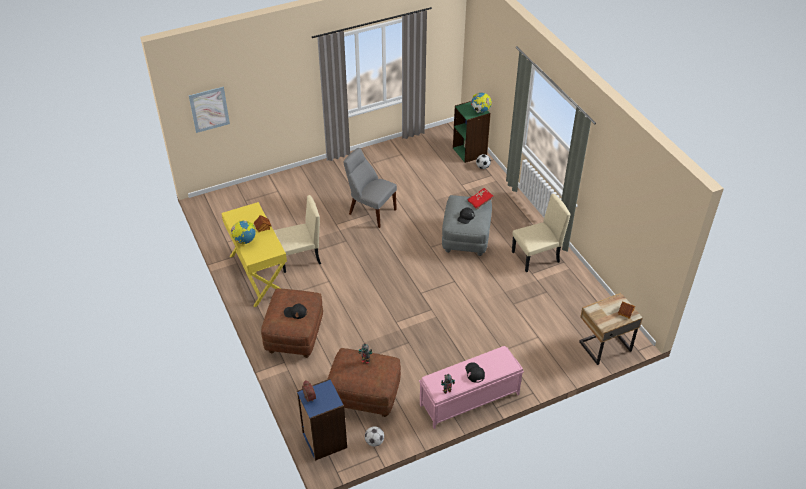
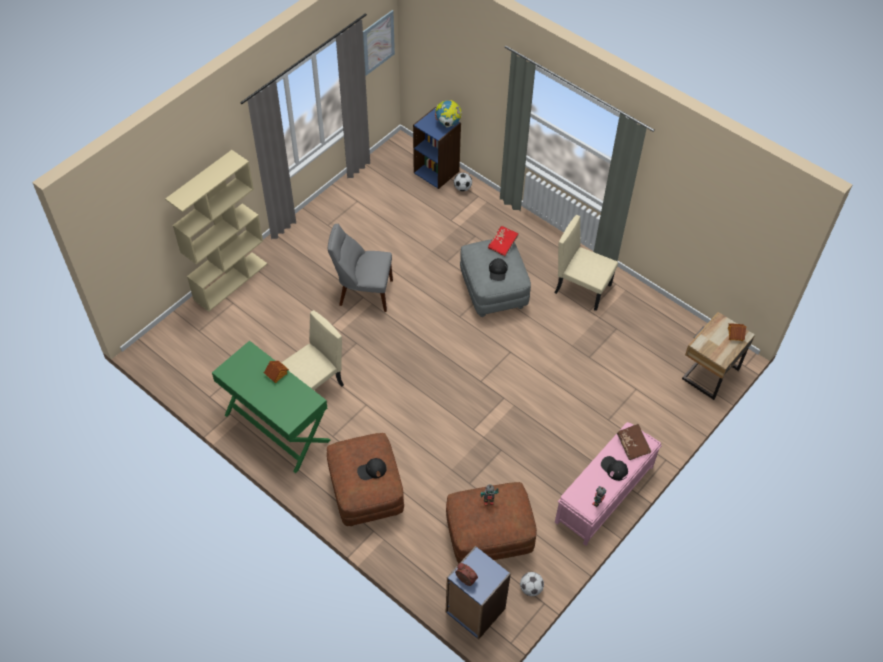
camera: 25 degrees left, 10 degrees up
picture [189,87,230,133] -> picture moved to [363,10,395,75]
yellow desk [221,202,287,307] -> green desk [212,341,331,473]
globe [231,220,256,244] -> none
green bookcase [453,101,491,163] -> blue bookcase [413,107,461,189]
beige chair [512,194,570,272] -> beige chair turned 105 degrees counterclockwise [554,215,618,311]
none -> beige bookcase [165,150,267,312]
none -> brown book [617,424,651,460]

